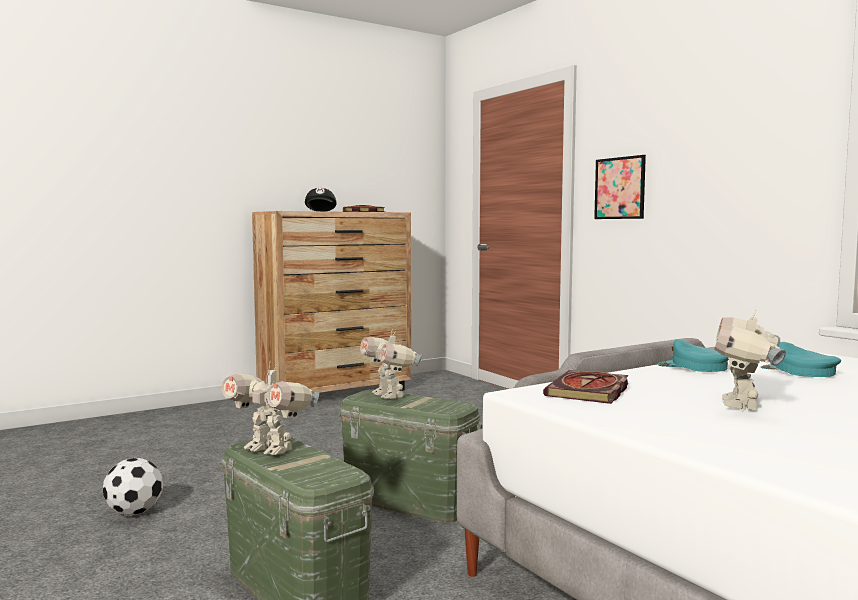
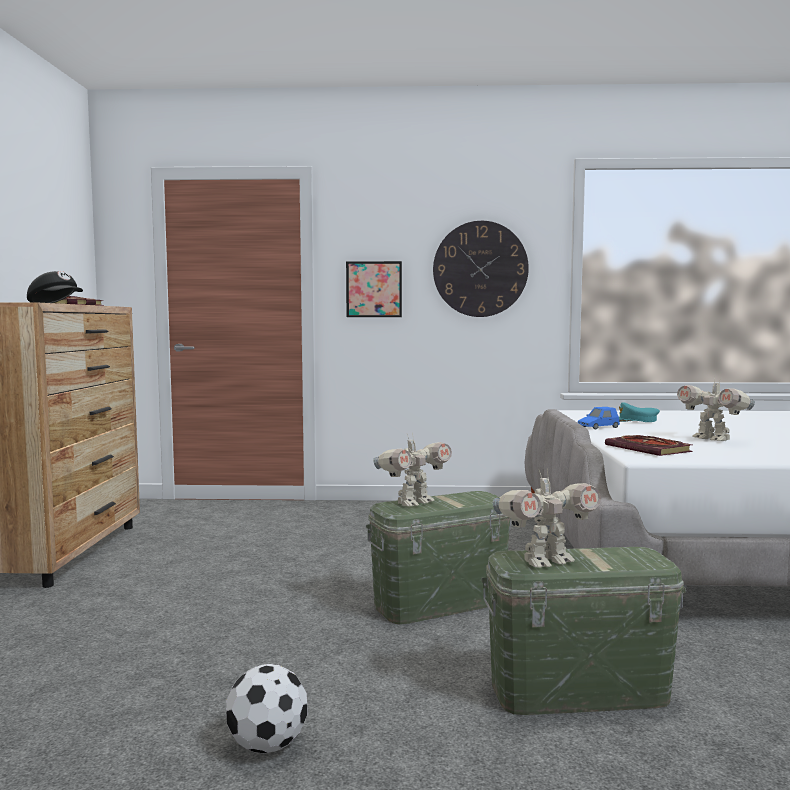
camera: 55 degrees left, 0 degrees up
toy robot [360,330,422,399] -> toy robot turned 45 degrees counterclockwise [373,433,452,506]
turquoise cap [657,339,729,372] -> blue toy car [578,407,620,429]
none -> wall clock [433,221,529,317]

